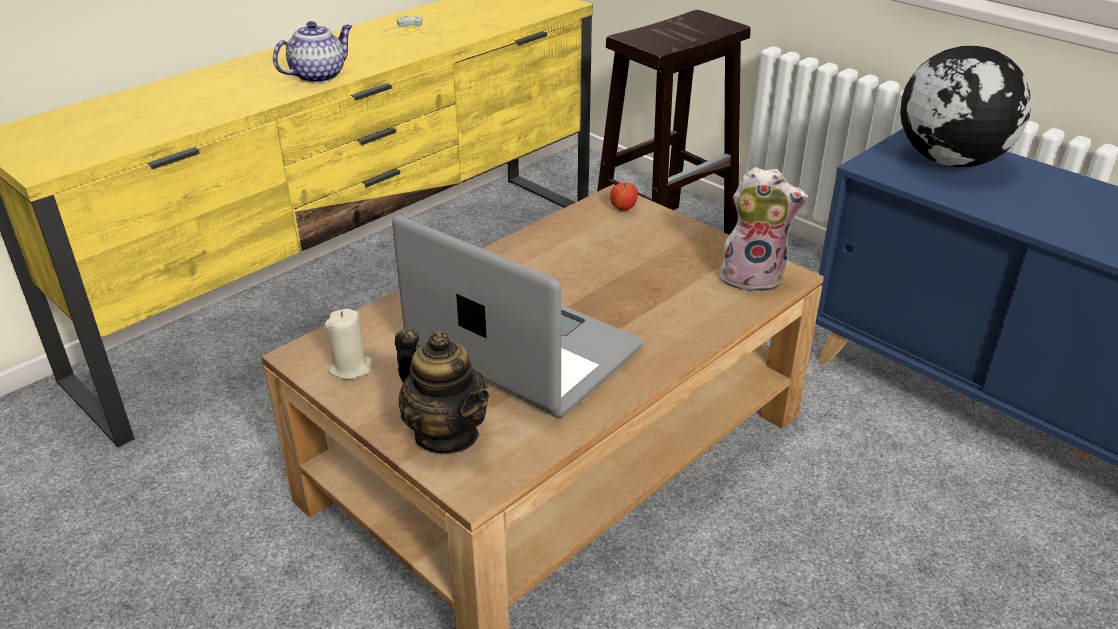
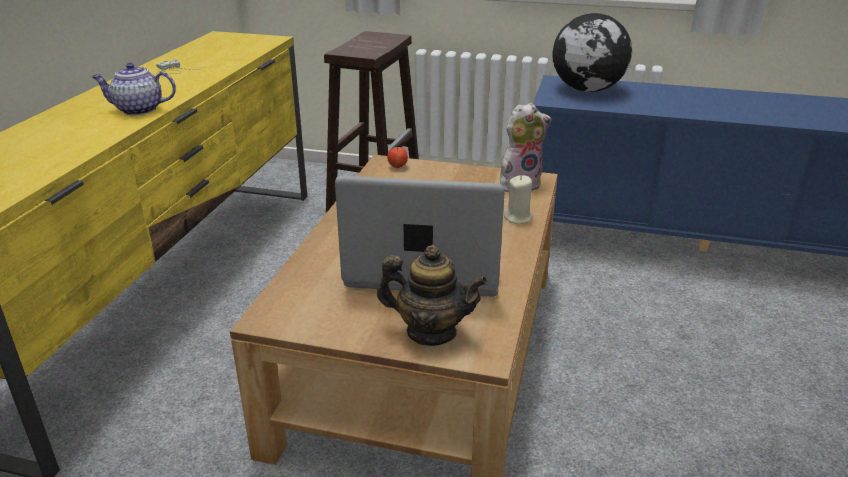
camera: 30 degrees left, 5 degrees down
teapot [273,21,352,83] -> teapot turned 105 degrees counterclockwise [91,63,176,115]
beige candle [325,309,373,379] -> beige candle moved to [504,175,533,224]

